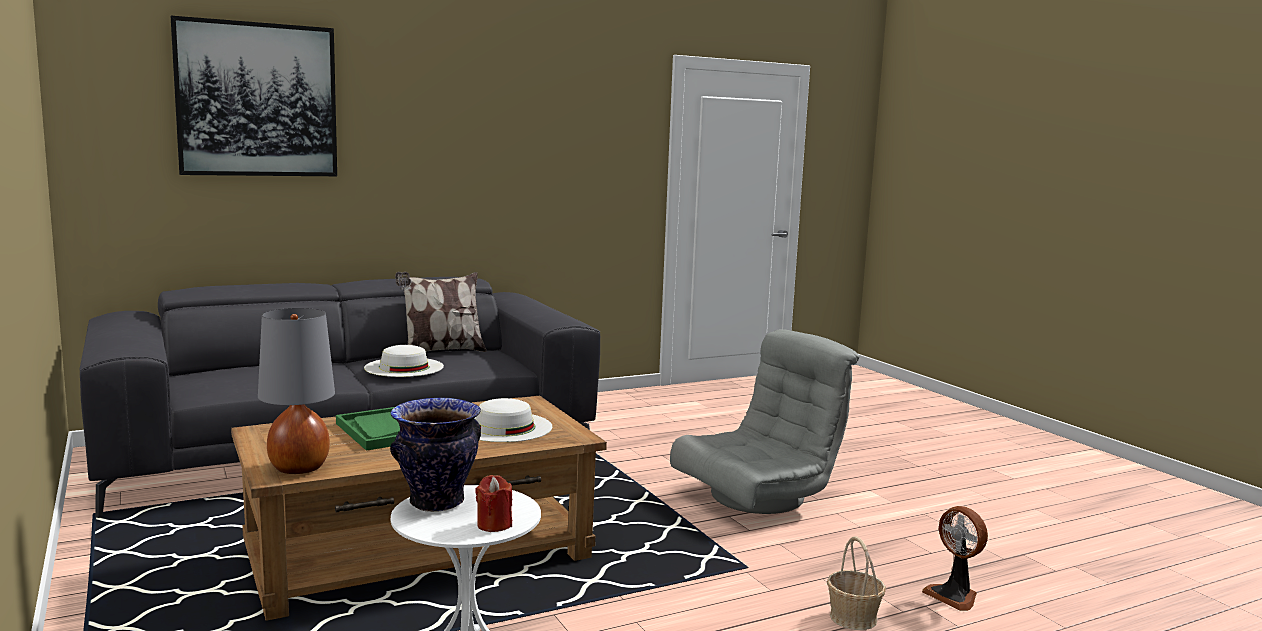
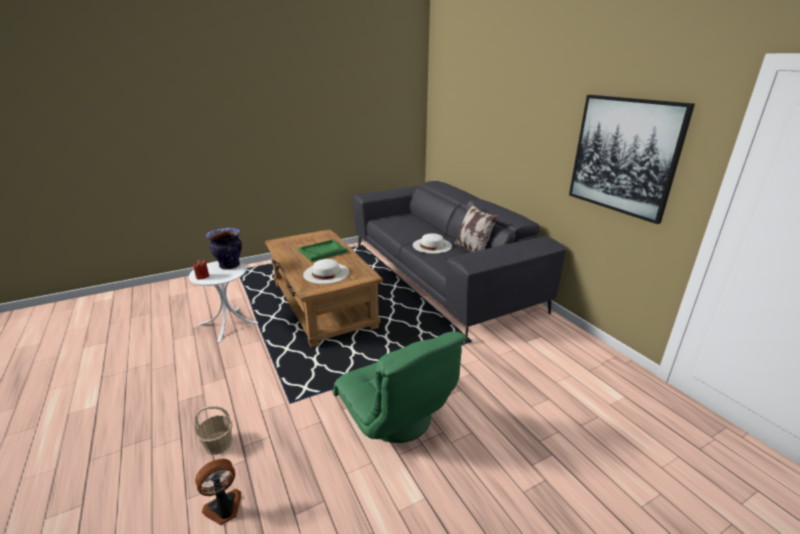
camera: 90 degrees right, 15 degrees up
picture [171,16,337,176] -> picture moved to [569,95,695,224]
grey table lamp [258,308,335,474] -> none
grey armchair [670,329,860,514] -> green armchair [334,332,467,443]

